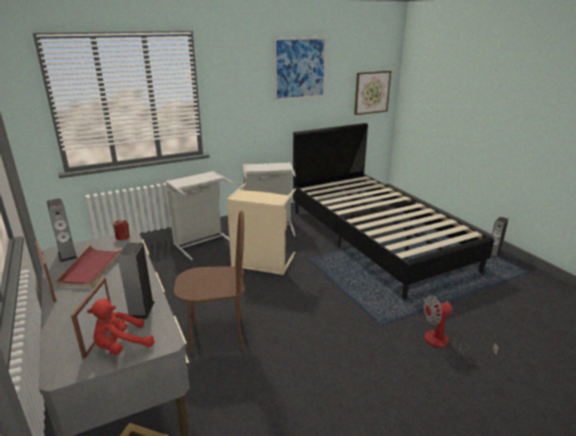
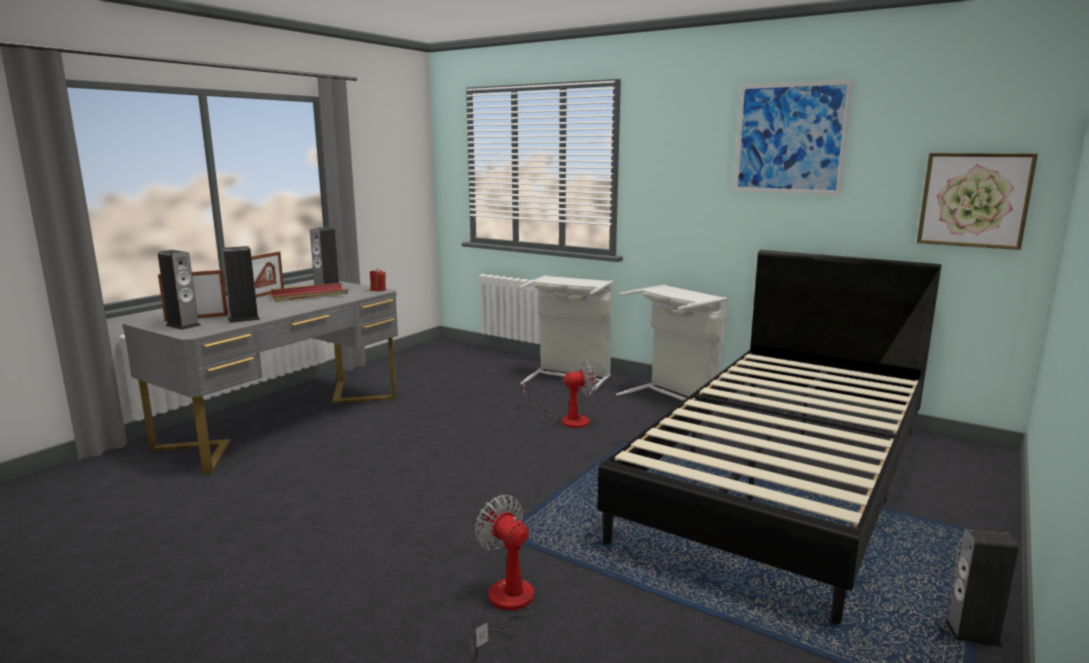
camera: 60 degrees right, 10 degrees down
red plush toy [87,299,155,355] -> speaker [158,250,201,330]
brown chair [174,211,245,354] -> none
beige laundry basket [227,183,296,275] -> fan [523,361,596,428]

